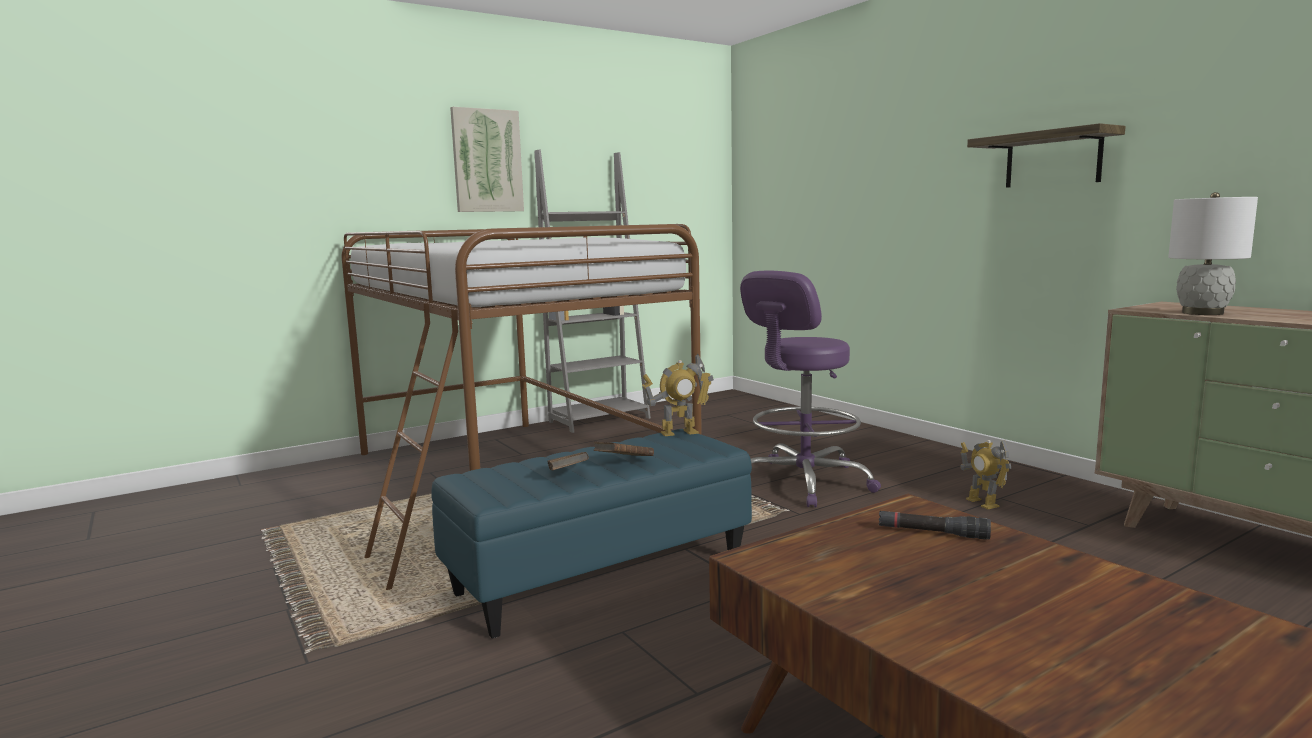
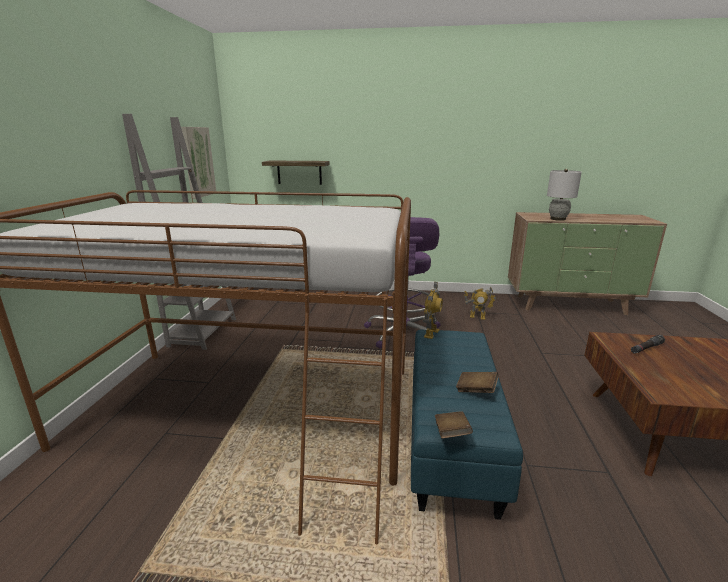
camera: 50 degrees left, 10 degrees up
picture [450,107,524,212] -> picture moved to [181,127,216,199]
brown book [594,441,654,456] -> brown book moved to [435,411,473,438]
shelf [967,123,1126,188] -> shelf moved to [262,161,330,185]

